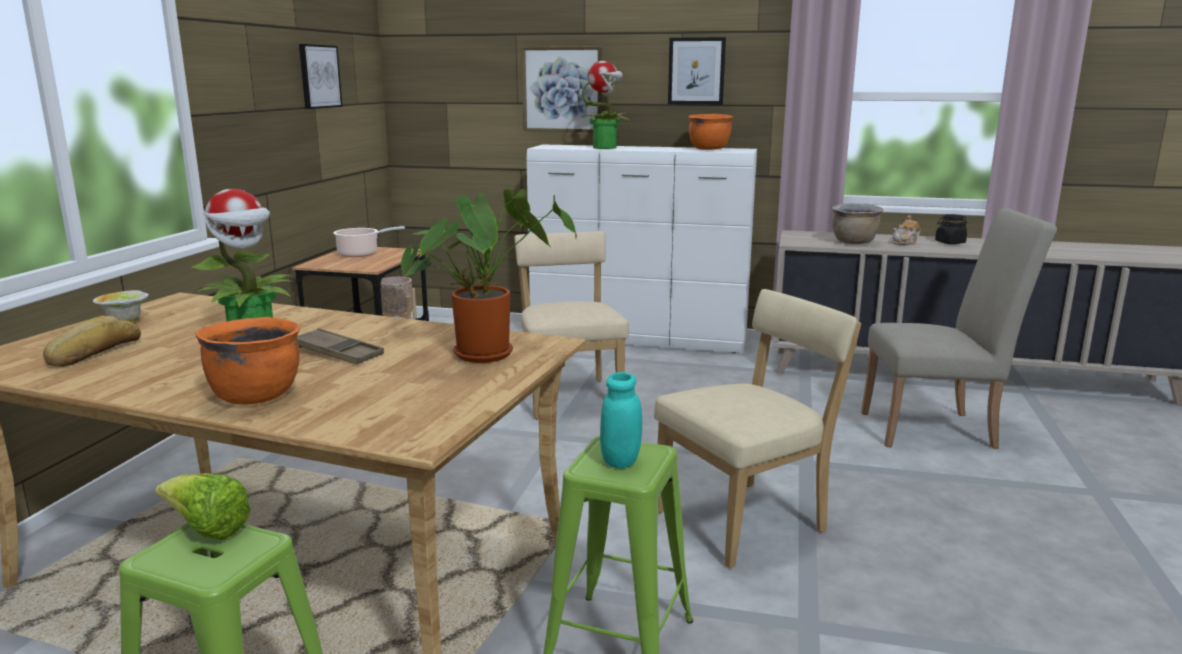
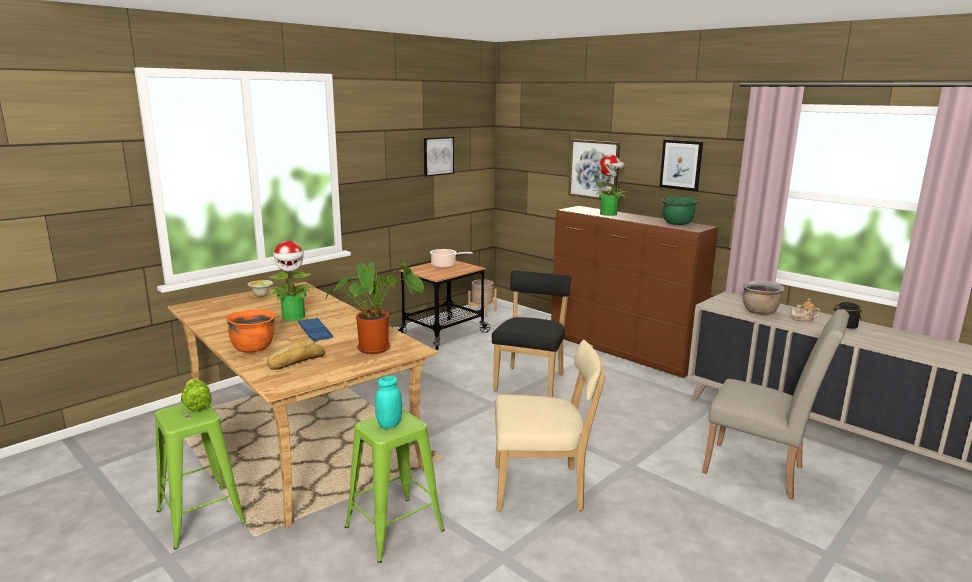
camera: 30 degrees right, 0 degrees up
bread [43,316,141,367] -> bread moved to [267,340,325,370]
brown tray [297,328,384,364] -> blue tray [298,317,333,341]
beige chair [514,231,629,419] -> black chair [492,270,571,398]
white dresser [527,144,757,353] -> brown dresser [551,206,718,378]
orange cooking pot [688,114,734,150] -> green cooking pot [662,197,698,225]

